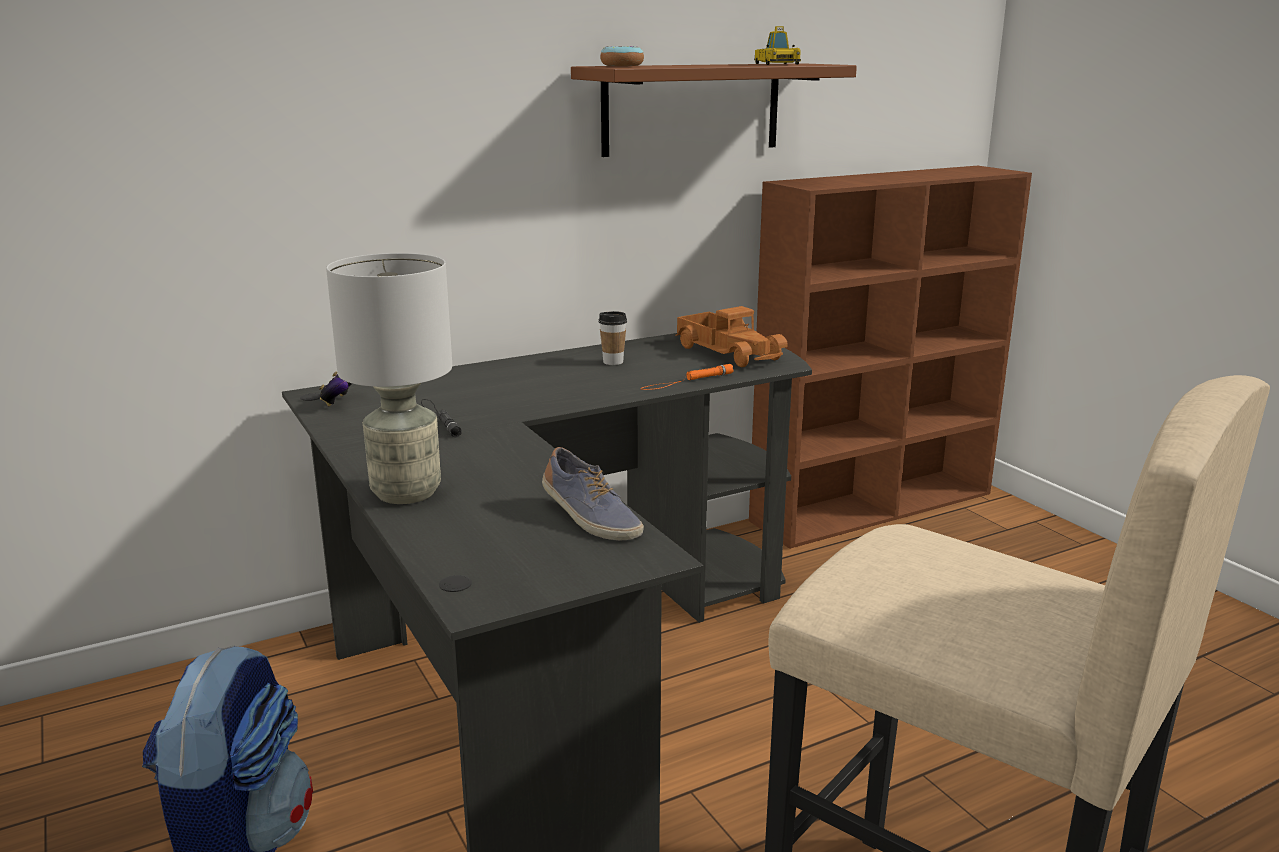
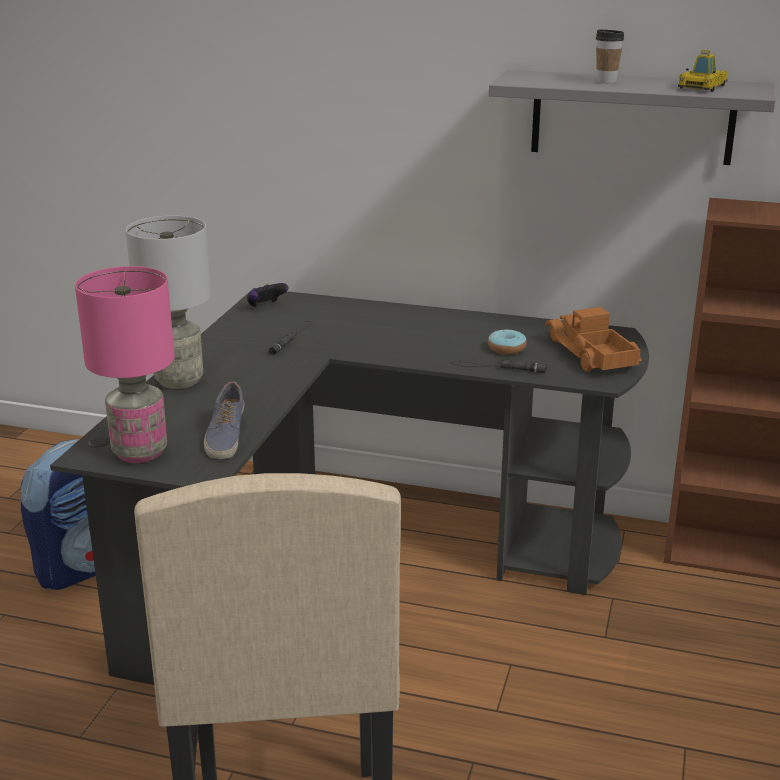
camera: 45 degrees right, 5 degrees up
brown shelf [571,63,857,157] -> grey shelf [489,70,775,165]
cup [599,311,627,365] -> cup moved to [596,29,624,83]
donut [600,46,644,66] -> donut moved to [488,330,527,355]
orange flashlight [640,364,734,390] -> black flashlight [451,360,547,373]
toy truck [676,306,788,367] -> toy truck turned 150 degrees clockwise [545,307,642,372]
none -> pink table lamp [75,266,175,463]

